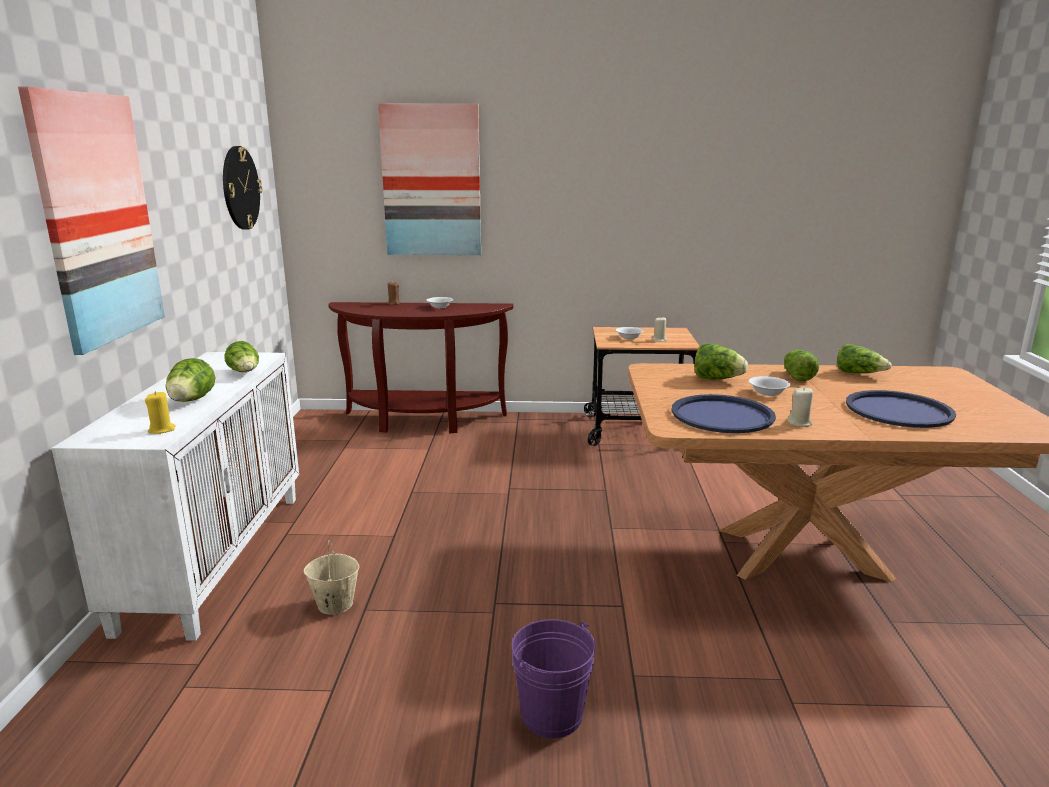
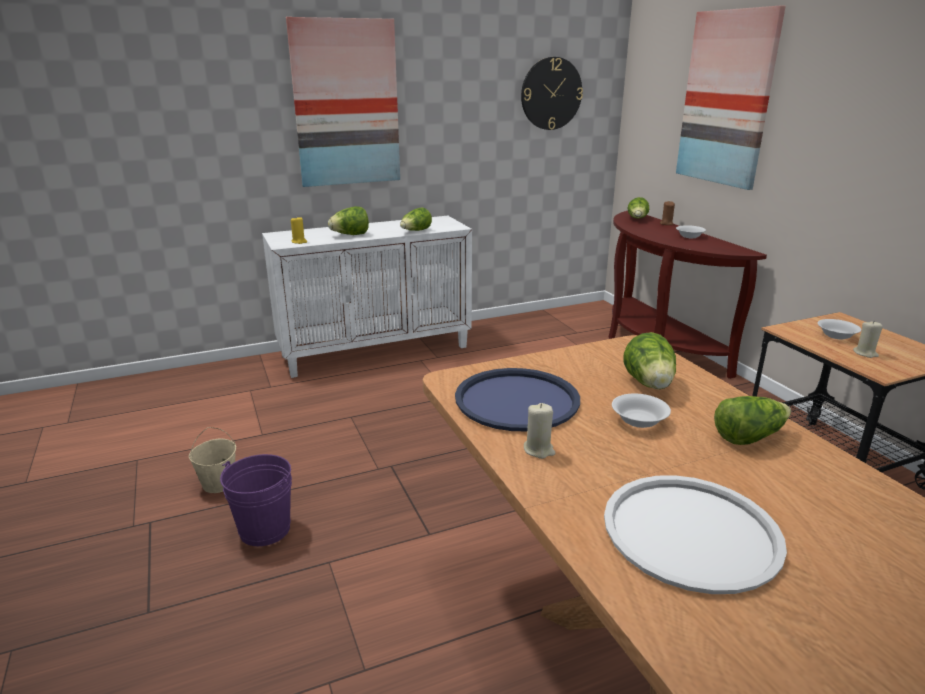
camera: 65 degrees right, 5 degrees up
beige bucket [304,540,359,615] -> beige bucket moved to [189,427,236,493]
lettuce [837,344,892,373] -> lettuce moved to [627,197,649,219]
blue tray [846,390,956,428] -> white tray [604,475,787,594]

